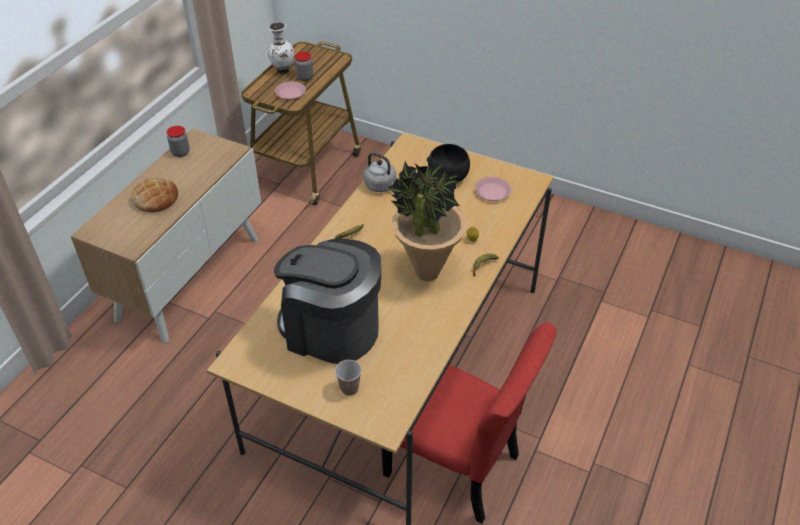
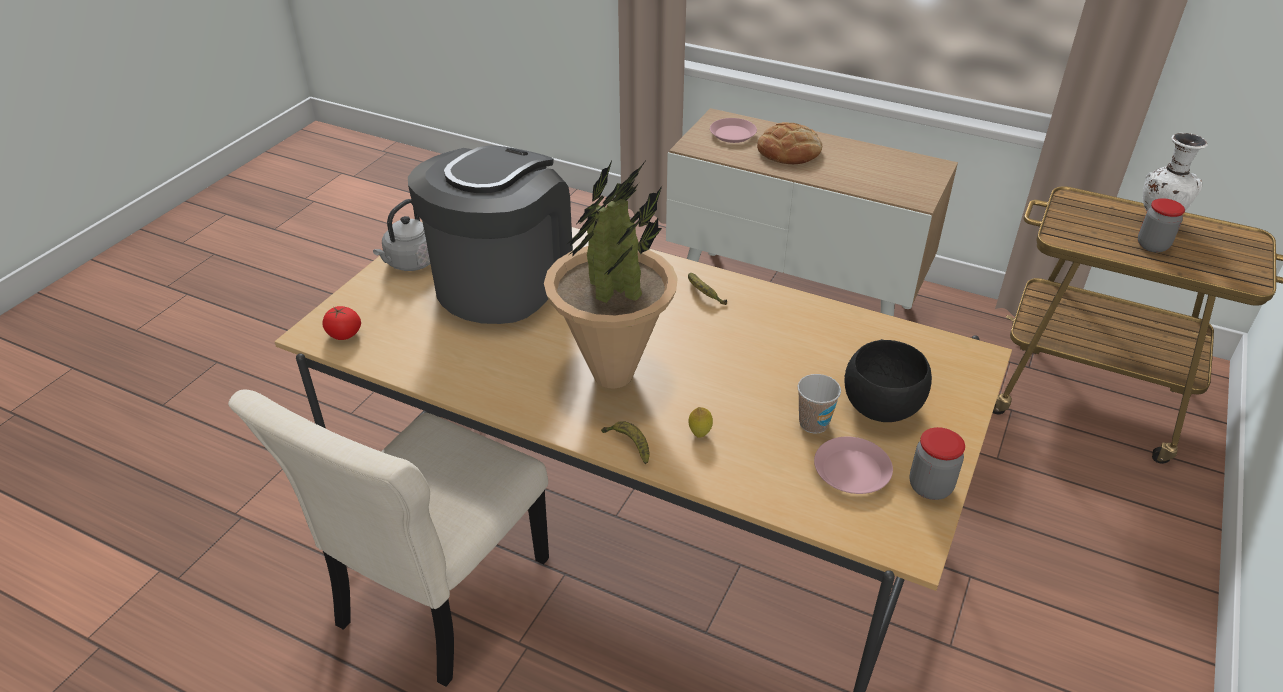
camera: 90 degrees right, 5 degrees down
jar [167,126,190,157] -> jar moved to [909,427,965,500]
pink plate [275,81,306,100] -> pink plate moved to [710,118,757,143]
cup [335,360,362,396] -> cup moved to [798,374,841,434]
grey kettle [364,153,400,192] -> grey kettle moved to [373,199,430,271]
red chair [381,323,557,524] -> beige chair [228,390,549,687]
none -> tomato [322,306,361,340]

